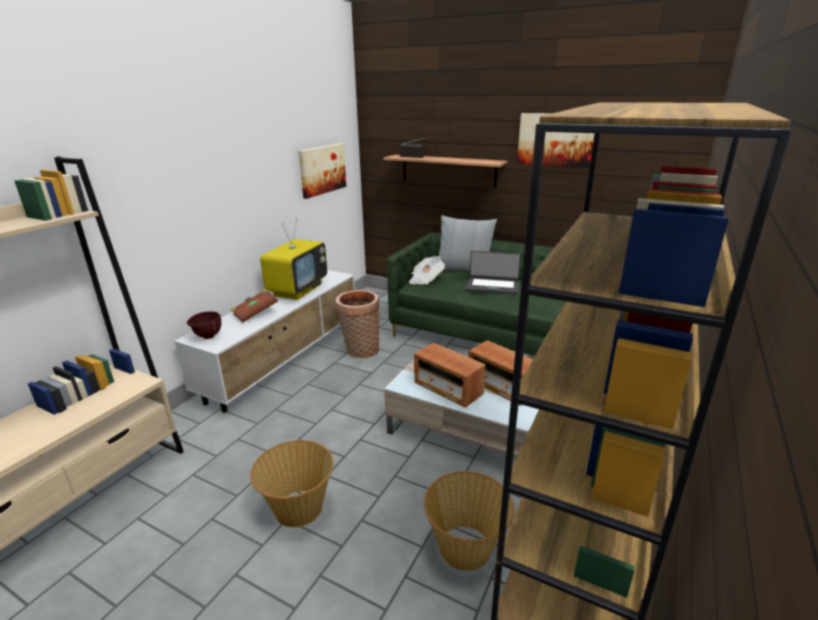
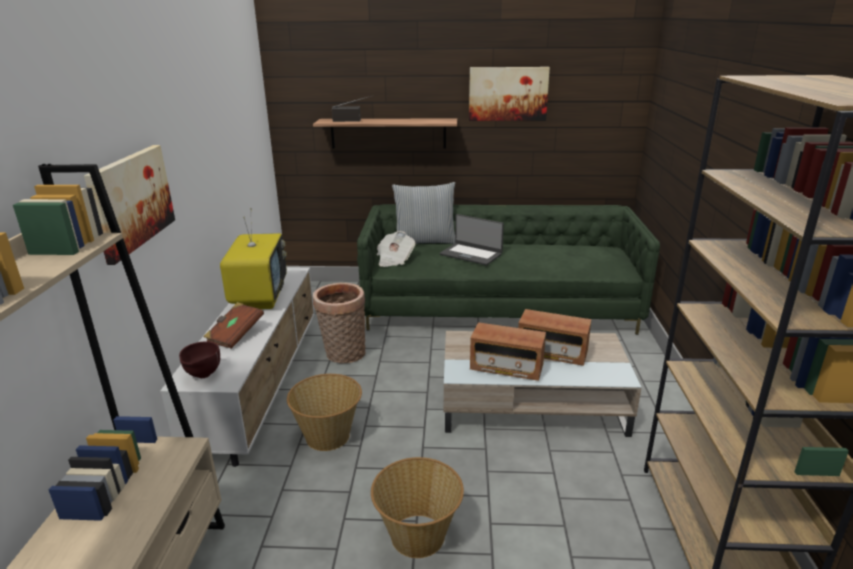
camera: 25 degrees left, 0 degrees up
picture [298,143,346,199] -> picture moved to [84,145,175,265]
basket [424,471,514,571] -> basket moved to [287,374,362,451]
laptop [466,251,521,294] -> laptop turned 45 degrees clockwise [440,214,504,265]

